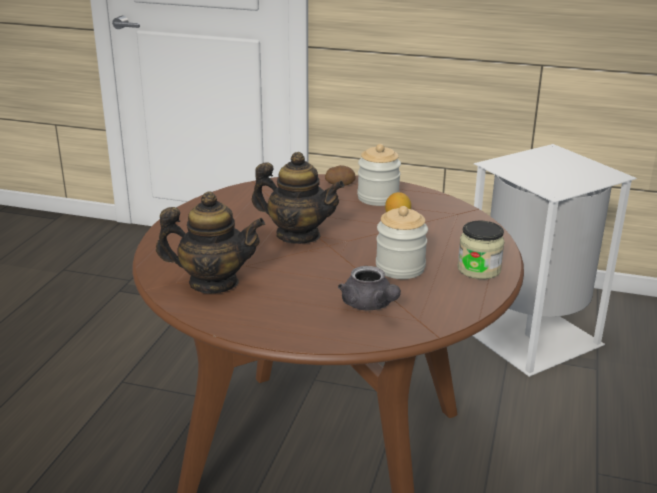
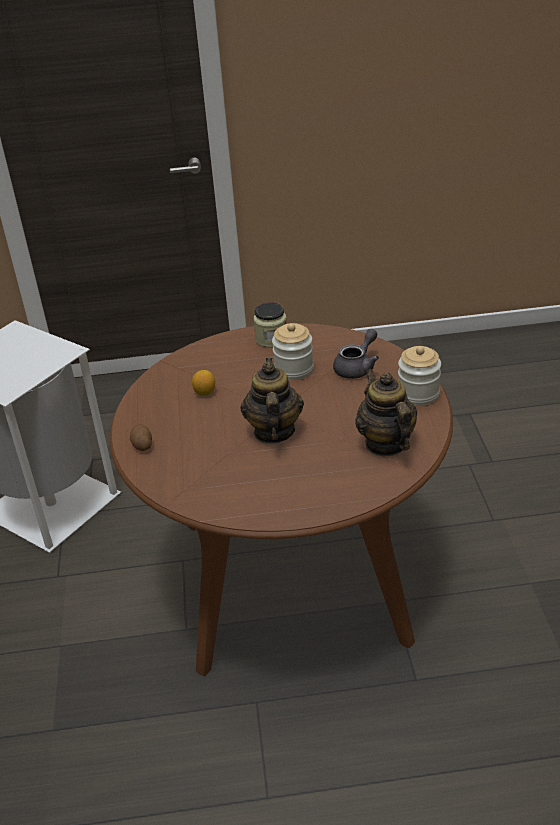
camera: 110 degrees left, 10 degrees up
jar [357,144,401,206] -> jar moved to [398,346,441,406]

